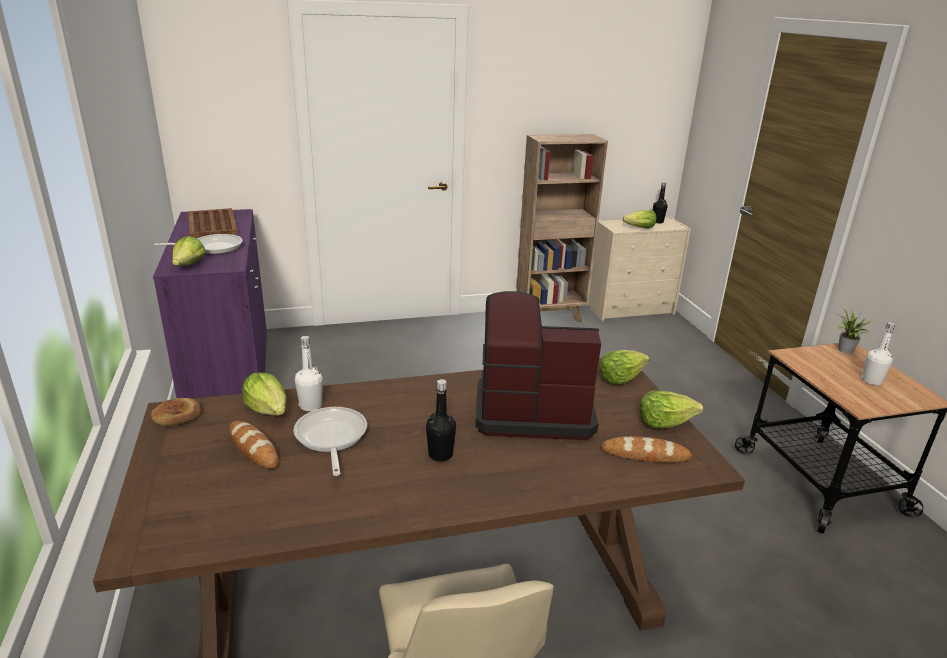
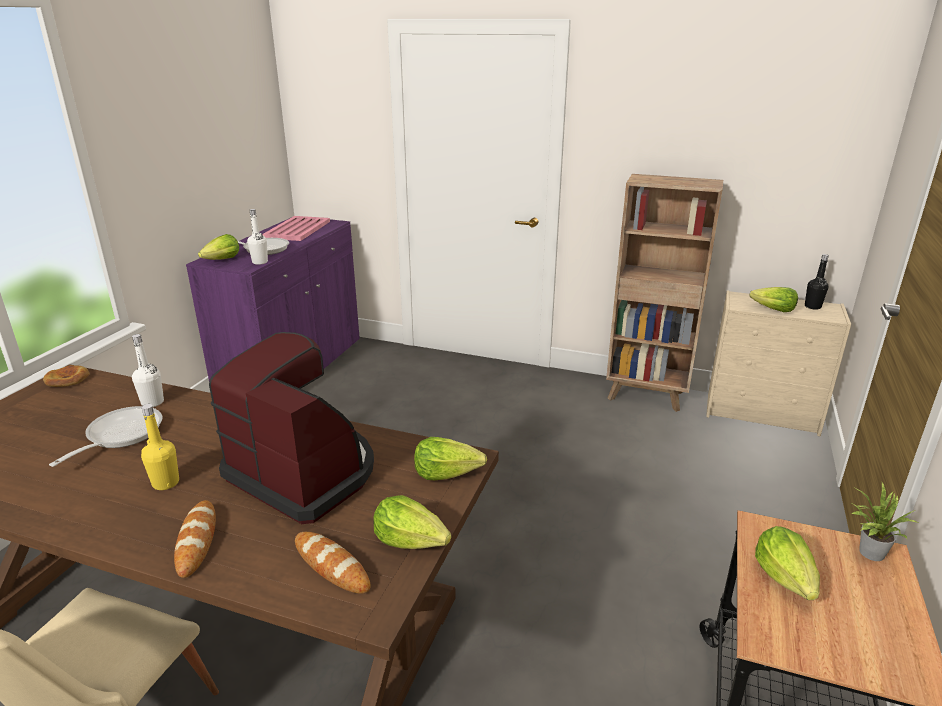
camera: 35 degrees right, 0 degrees up
brown tray [188,208,238,238] -> pink tray [262,216,330,241]
bread [229,421,279,469] -> bread moved to [174,500,216,578]
lettuce [242,373,286,416] -> lettuce moved to [755,526,820,600]
black bottle [426,379,456,462] -> yellow bottle [141,404,179,490]
white bottle [862,322,895,385] -> white bottle moved to [247,209,268,265]

